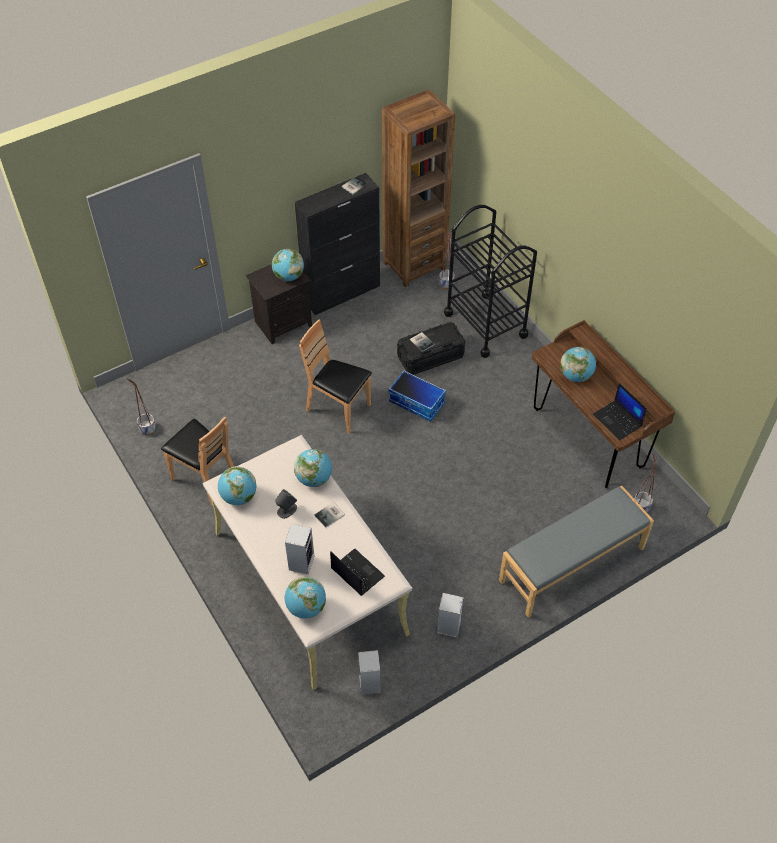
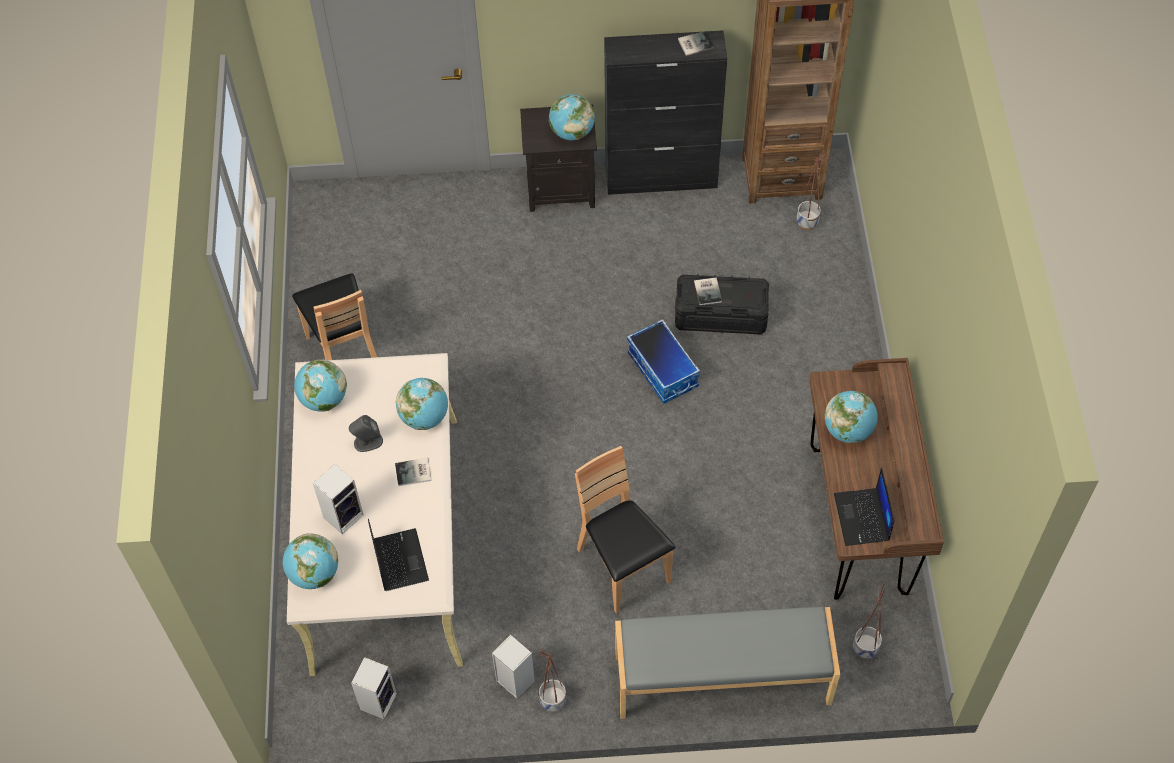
camera: 30 degrees right, 5 degrees up
planter [126,378,156,435] -> planter moved to [538,647,566,712]
brown chair [299,319,372,434] -> brown chair moved to [575,446,675,613]
black cart [444,205,537,358] -> none

